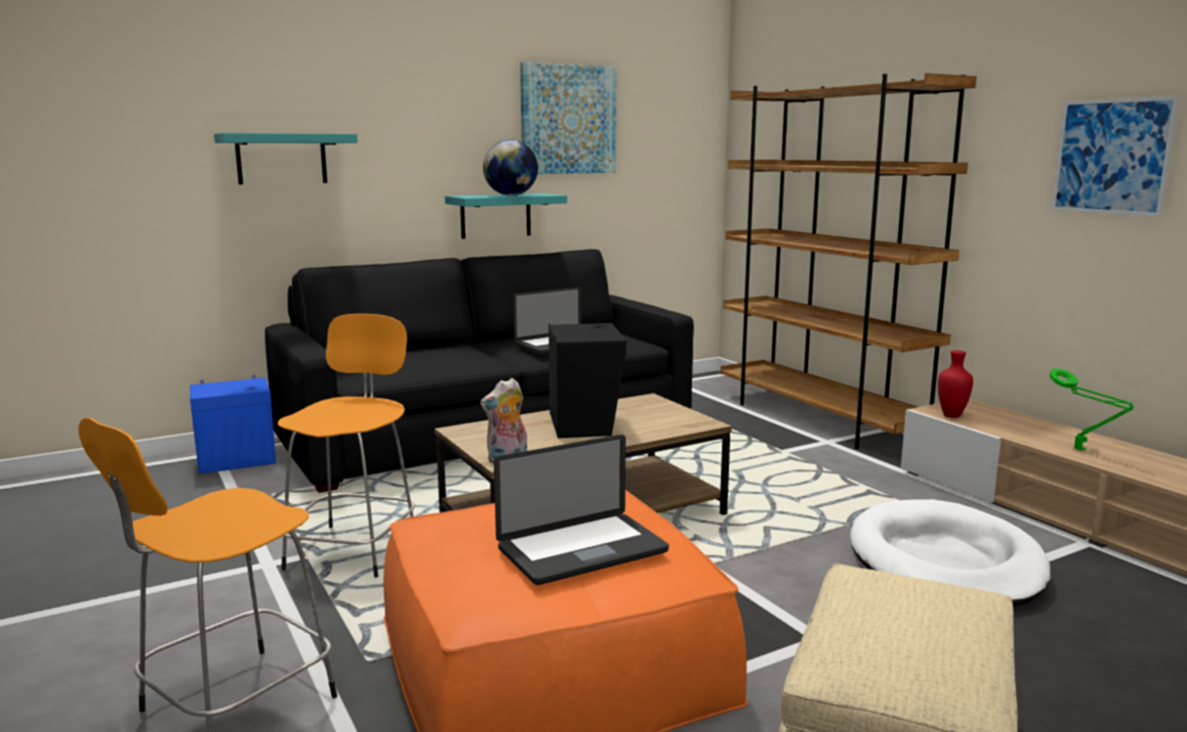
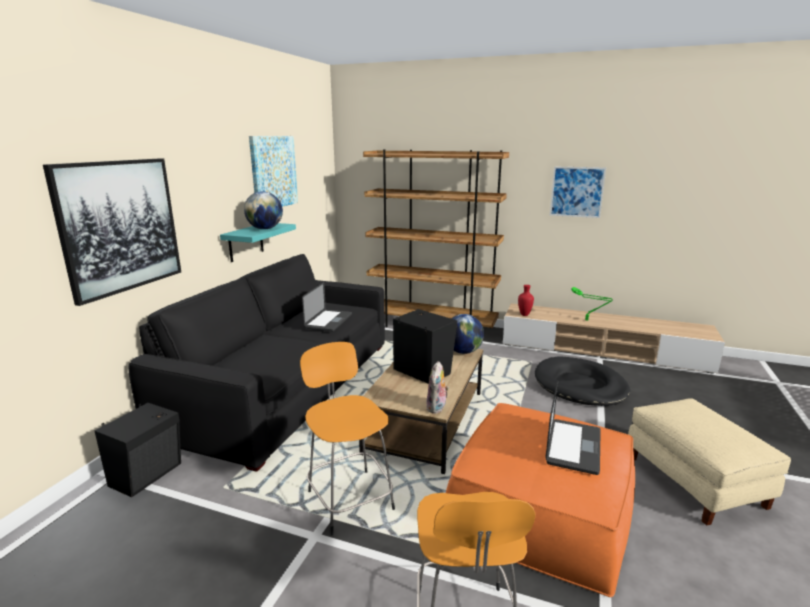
camera: 40 degrees left, 5 degrees up
blue speaker [190,375,276,474] -> black speaker [95,403,181,497]
turquoise shelf [214,133,358,184] -> picture [43,158,181,306]
white dog bed [850,499,1051,607] -> black dog bed [535,356,630,406]
none -> globe [451,314,484,354]

